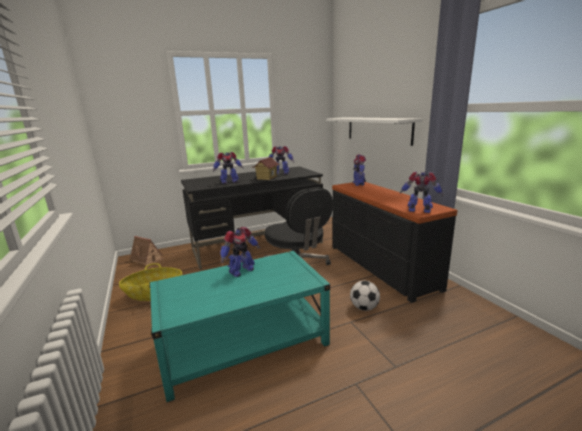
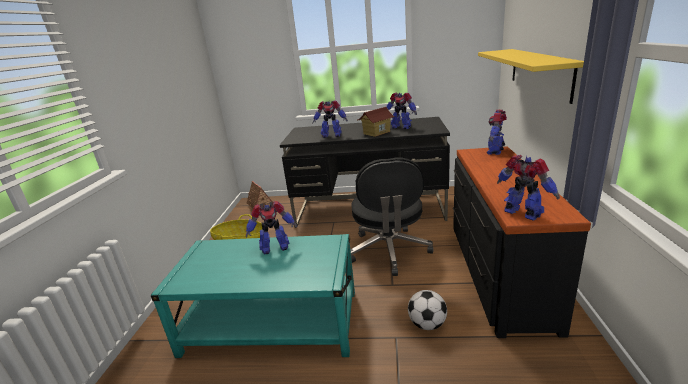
camera: 30 degrees right, 5 degrees up
white shelf [326,117,423,146] -> yellow shelf [478,49,584,104]

